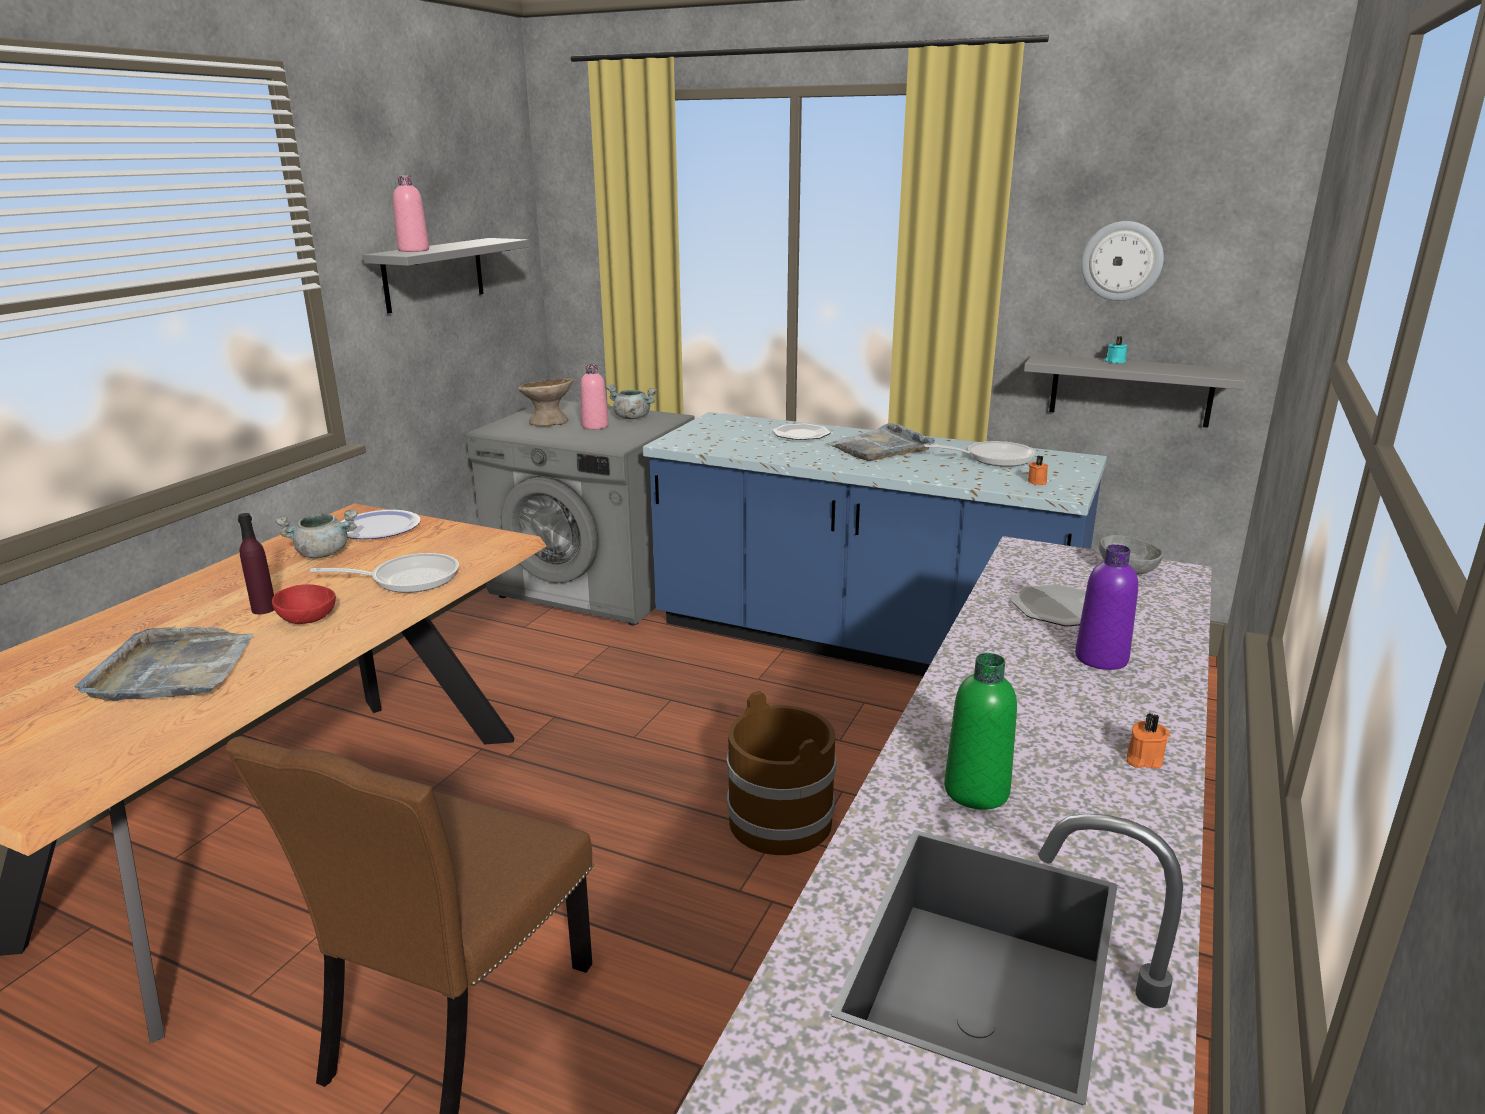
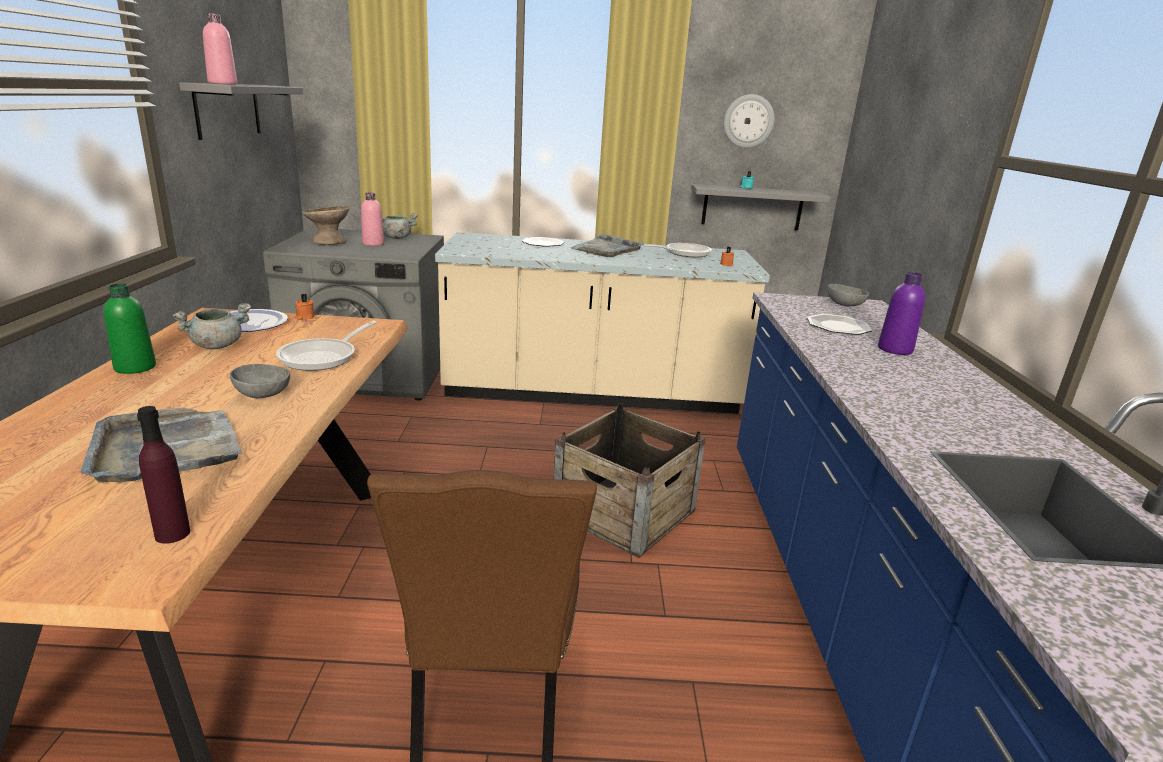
camera: 25 degrees left, 0 degrees up
purple bottle [238,513,274,614] -> purple bottle moved to [137,406,190,544]
red bowl [272,584,336,624] -> grey bowl [230,364,290,398]
frying pan [310,553,459,593] -> frying pan turned 150 degrees clockwise [276,321,377,371]
blue counter [643,412,1107,676] -> beige counter [435,232,770,414]
brown bucket [727,691,836,855] -> crate [554,403,706,558]
green bottle [944,653,1017,810] -> green bottle moved to [103,284,156,374]
orange candle [1126,713,1170,769] -> orange candle moved to [295,294,314,320]

